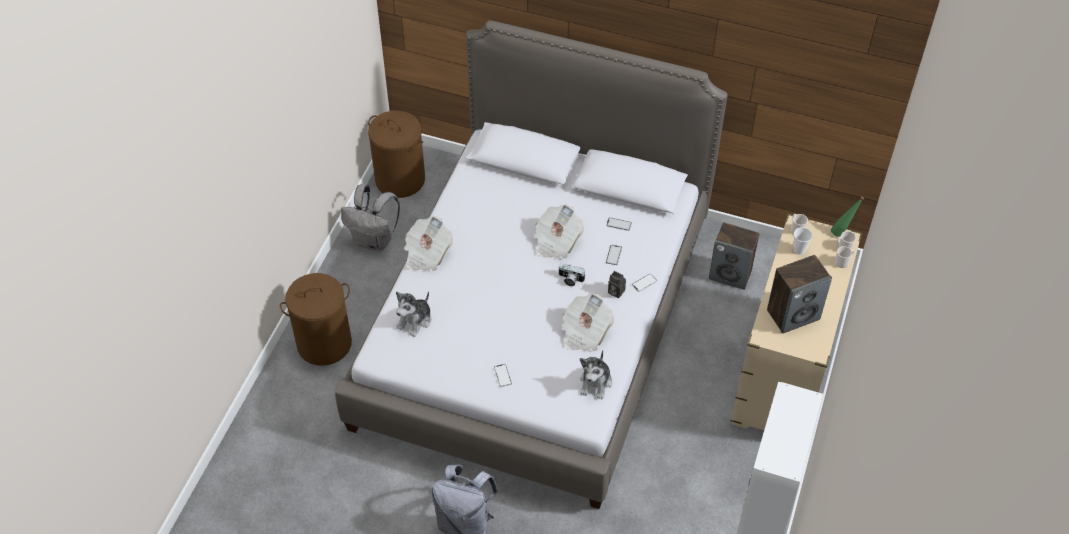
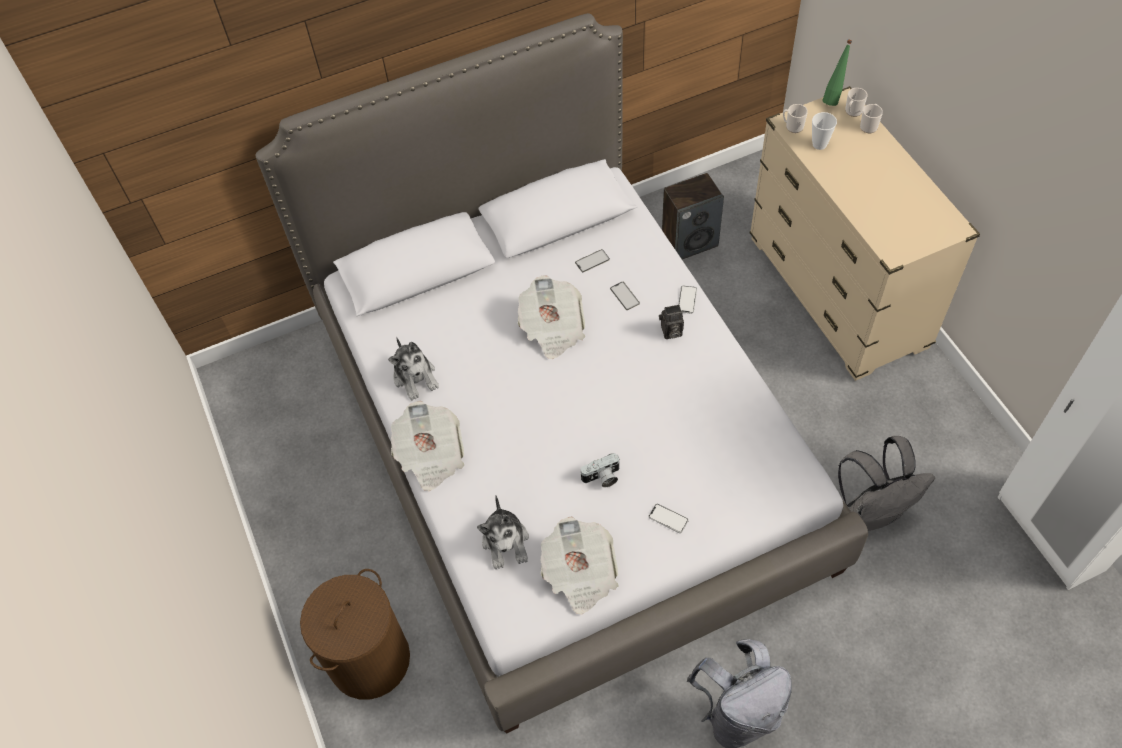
camera: 40 degrees left, 5 degrees up
grey backpack [341,184,400,252] -> grey backpack moved to [838,436,935,531]
brown laundry basket [368,111,425,198] -> none
camera [558,263,586,286] -> camera moved to [580,453,620,488]
newspaper [562,294,614,351] -> newspaper moved to [540,517,618,615]
plush toy [580,350,612,400] -> plush toy moved to [388,337,439,401]
speaker [767,255,832,334] -> none

